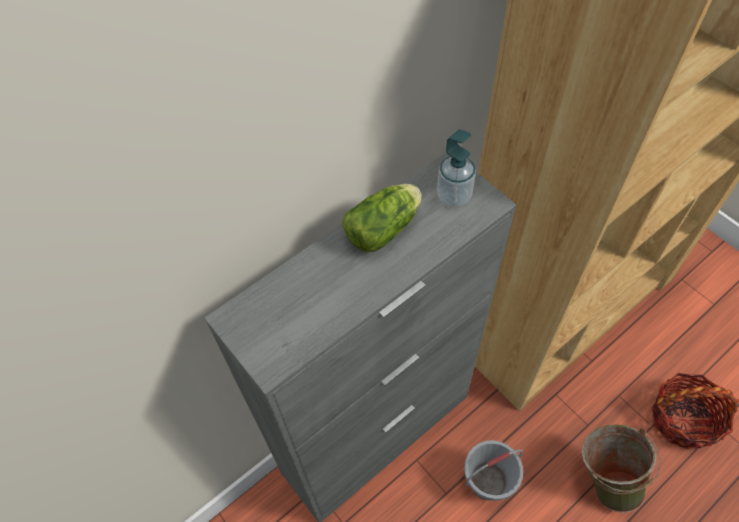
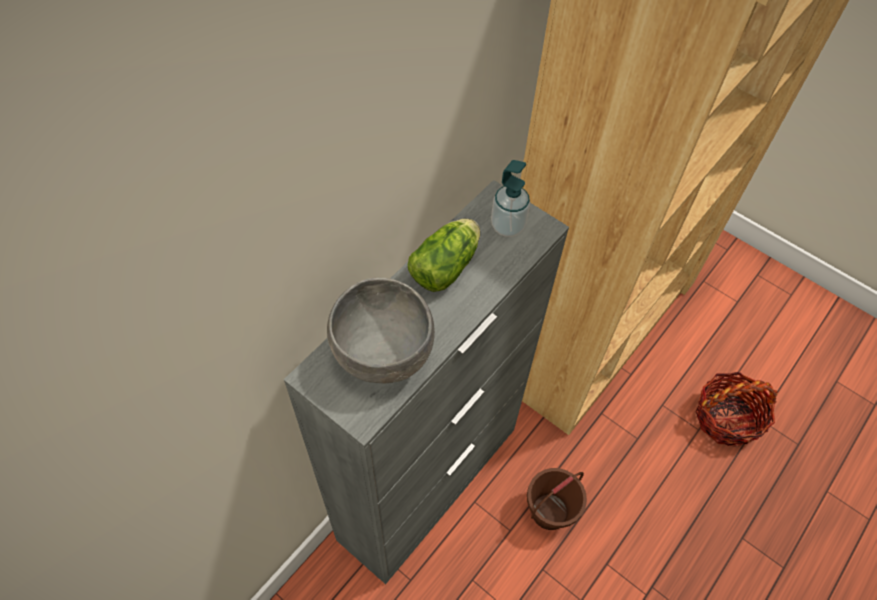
camera: 15 degrees left, 0 degrees up
grey bucket [464,440,523,501] -> brown bucket [527,468,587,530]
green bucket [582,424,661,513] -> none
none -> grey bowl [327,278,435,384]

